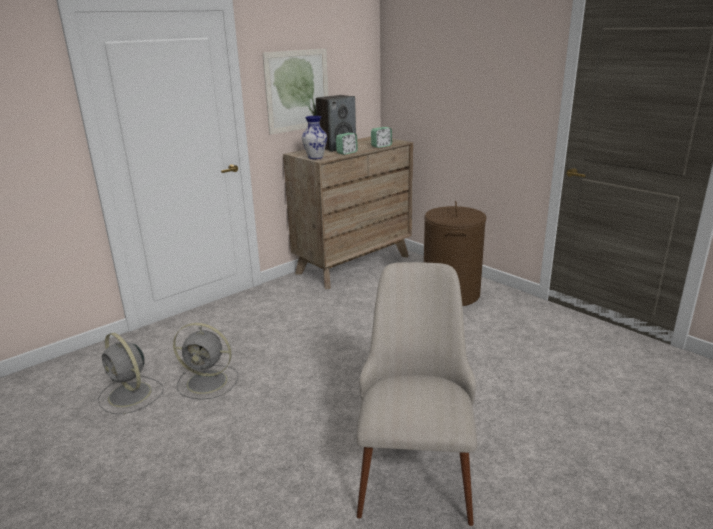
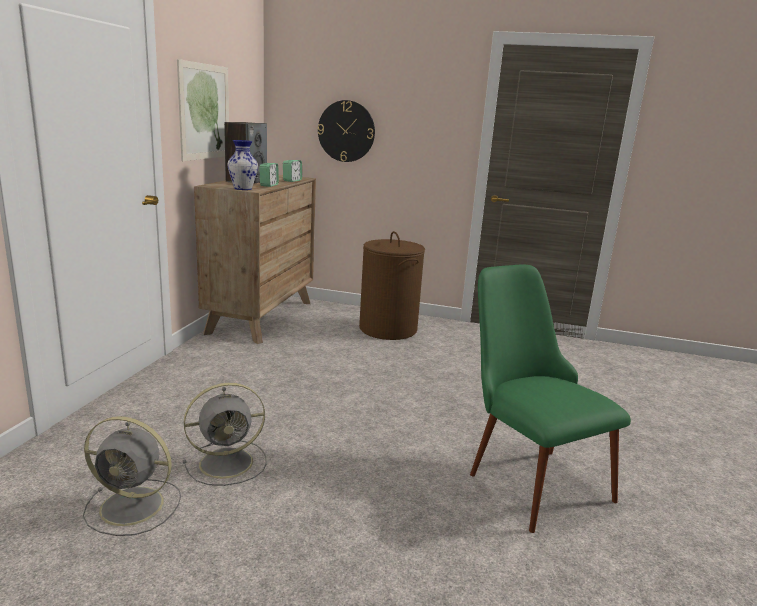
camera: 35 degrees left, 5 degrees down
beige chair [357,262,477,526] -> green chair [470,264,631,533]
none -> wall clock [318,100,375,162]

